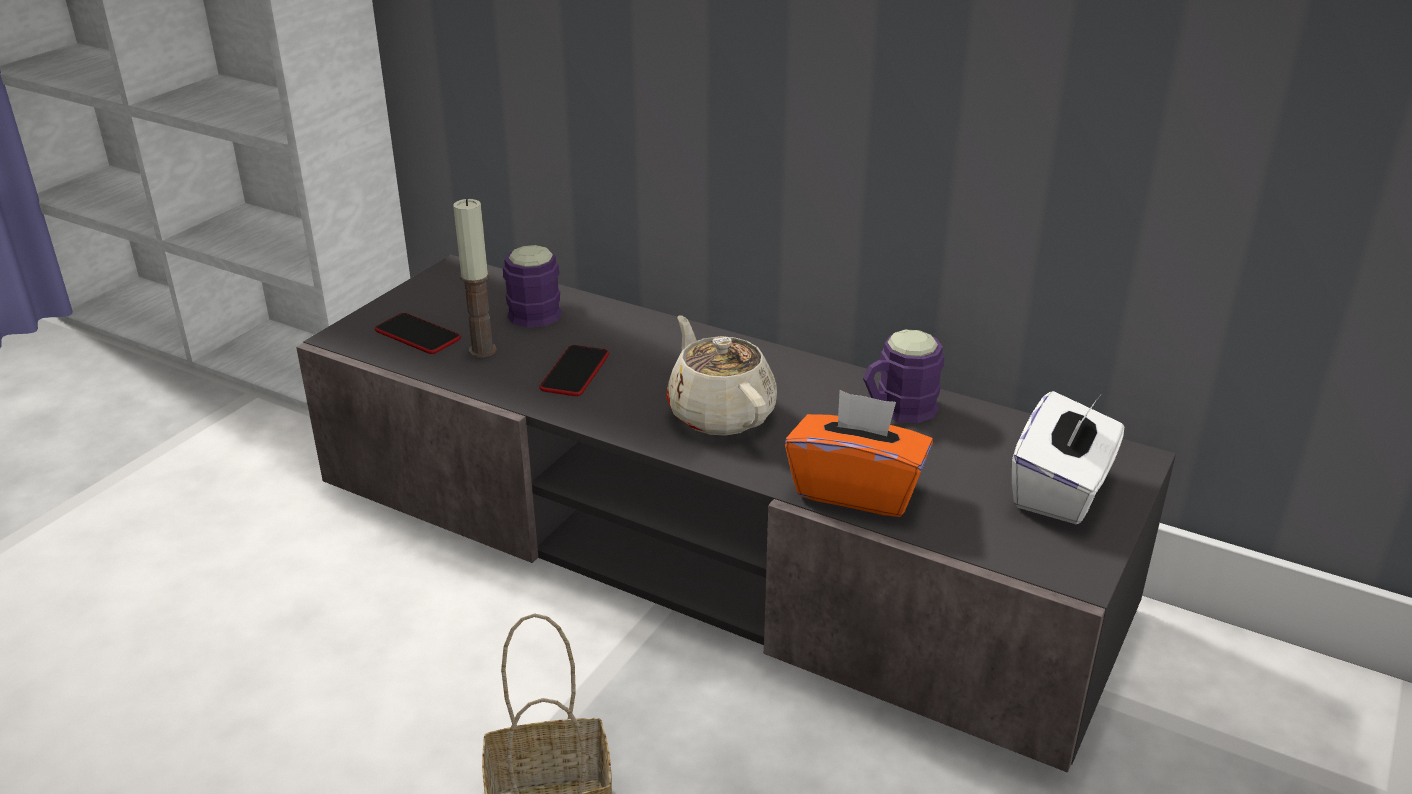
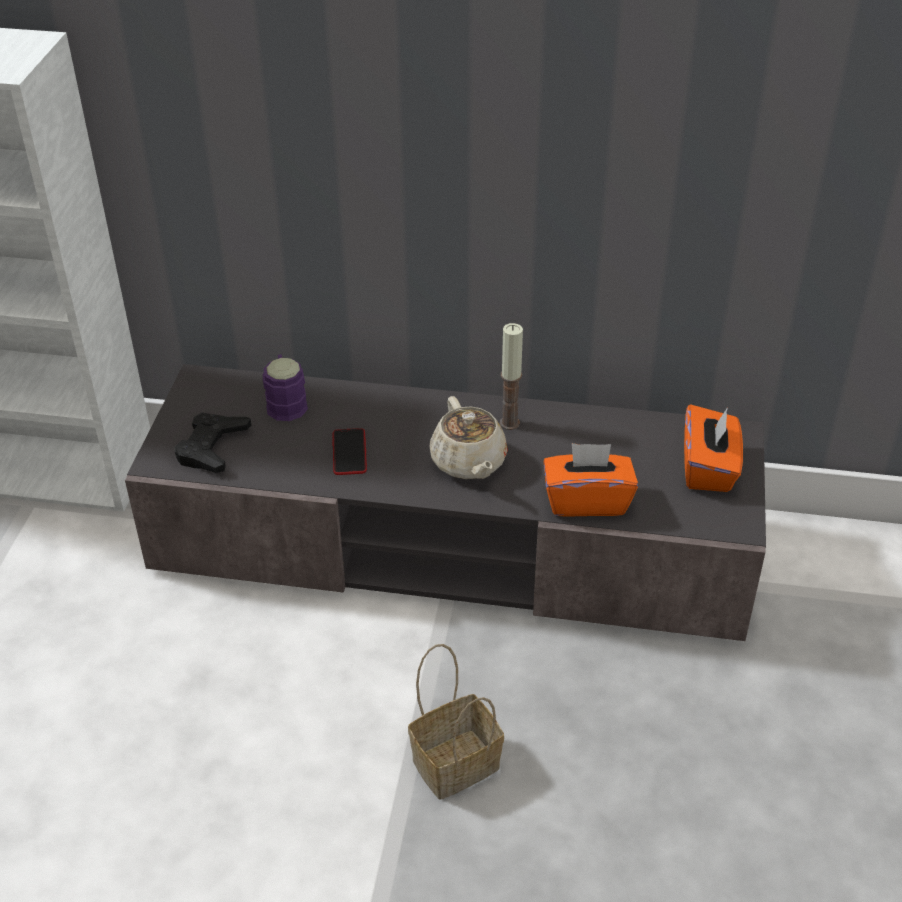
camera: 20 degrees left, 10 degrees up
phone [375,313,461,354] -> black game controller [174,413,251,473]
candle [453,199,497,358] -> candle moved to [500,323,523,430]
beige teapot [666,315,777,436] -> beige teapot turned 150 degrees counterclockwise [430,396,508,479]
purple mug [863,329,944,423] -> none
white tissue box [1012,391,1125,524] -> orange tissue box [684,404,743,492]

